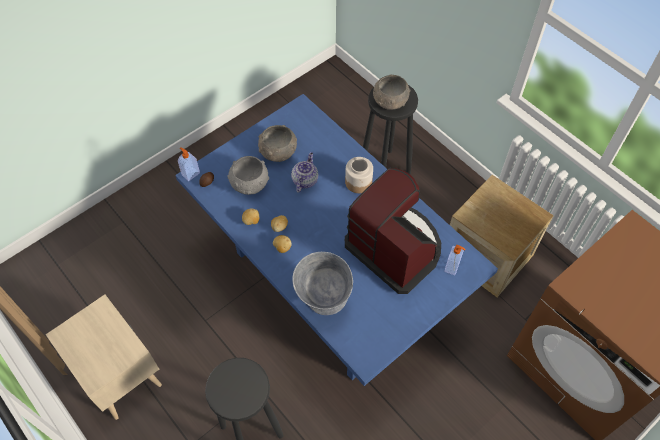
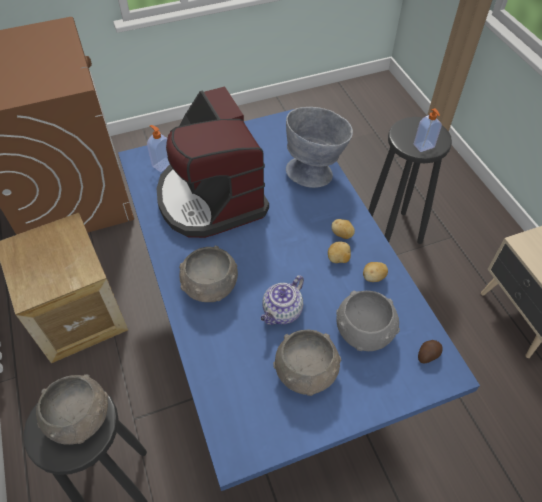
camera: 160 degrees left, 5 degrees down
soap dispenser [178,148,200,181] -> soap dispenser moved to [414,108,442,152]
jar [345,157,373,193] -> grey bowl [179,246,238,302]

